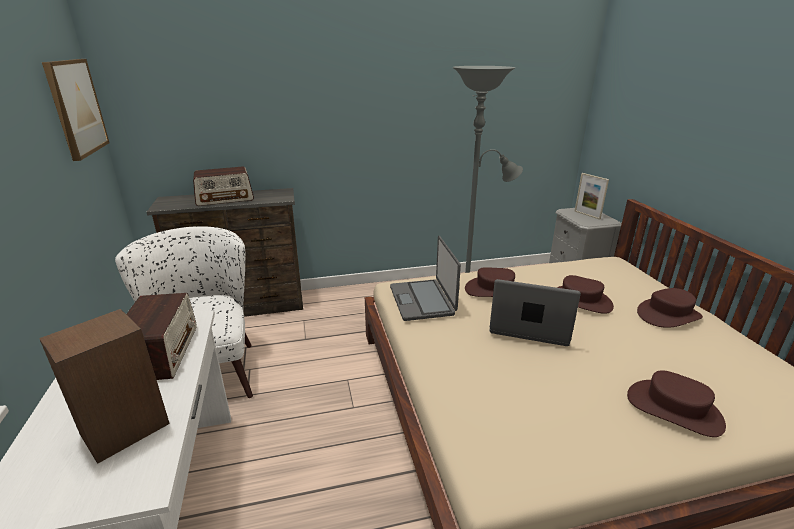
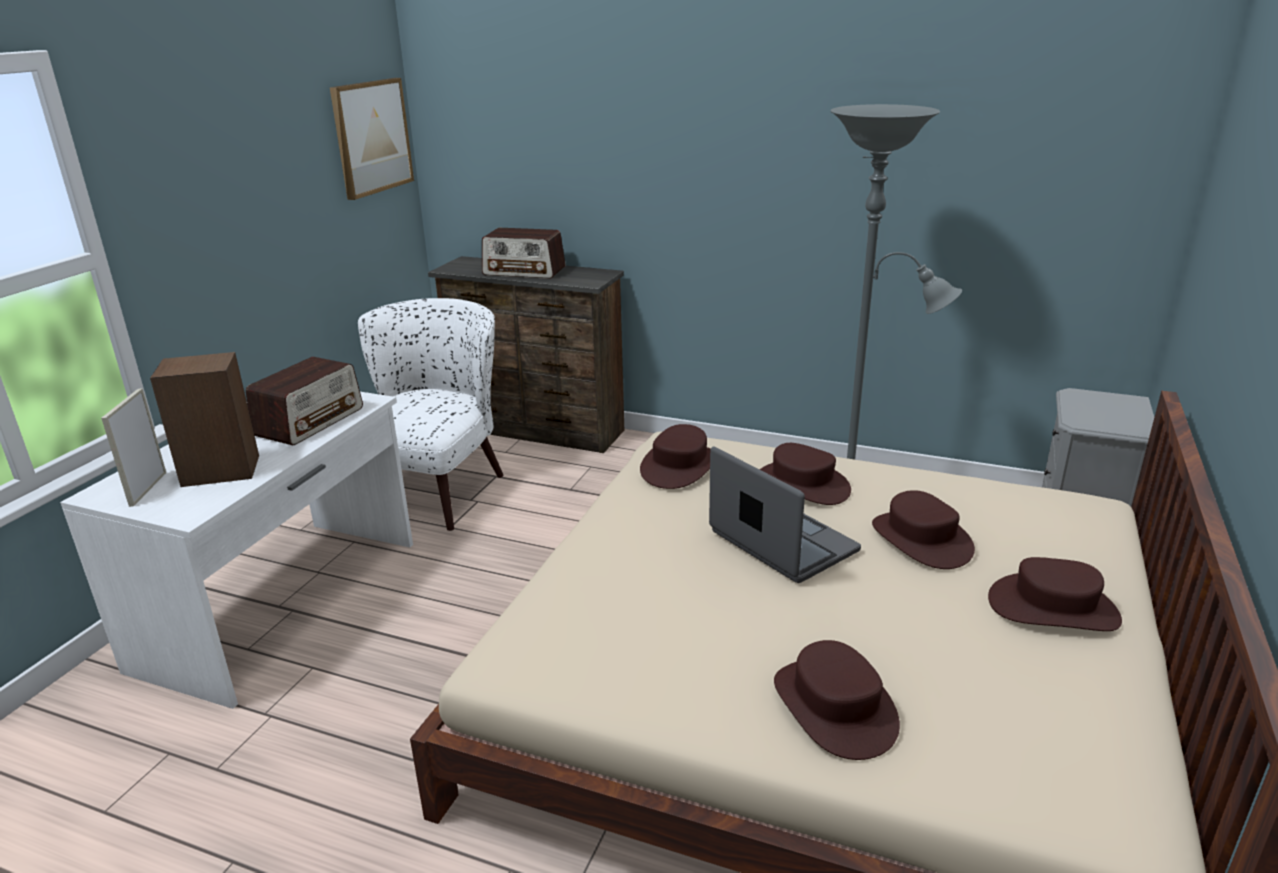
camera: 35 degrees right, 0 degrees up
laptop [390,236,461,321] -> brown hat [640,424,711,489]
picture frame [575,173,609,220] -> picture frame moved to [101,389,166,507]

